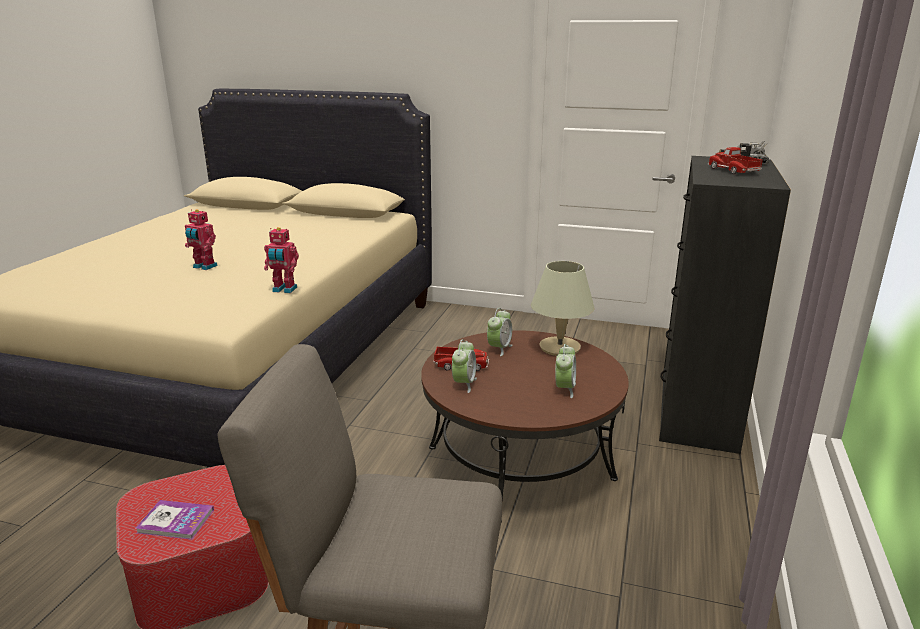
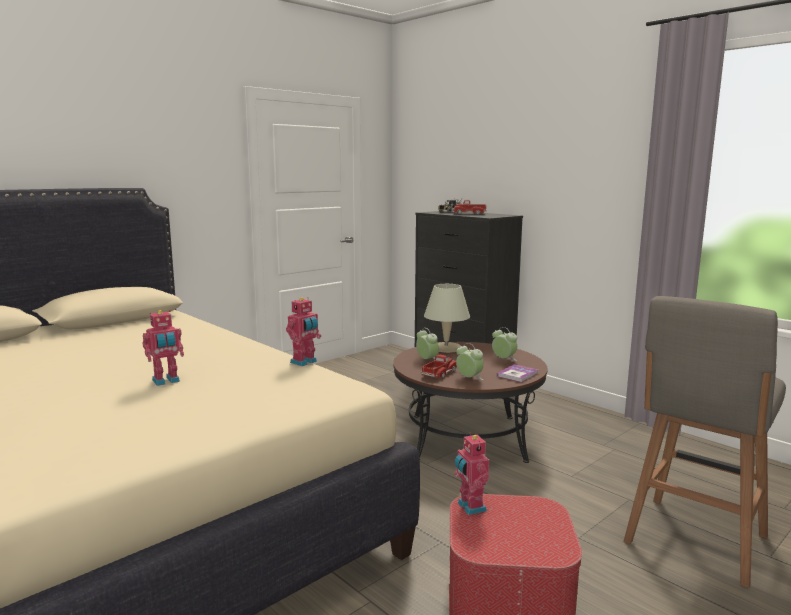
camera: 60 degrees left, 10 degrees down
book [136,500,214,540] -> book moved to [497,364,538,382]
none -> toy robot [454,432,489,515]

